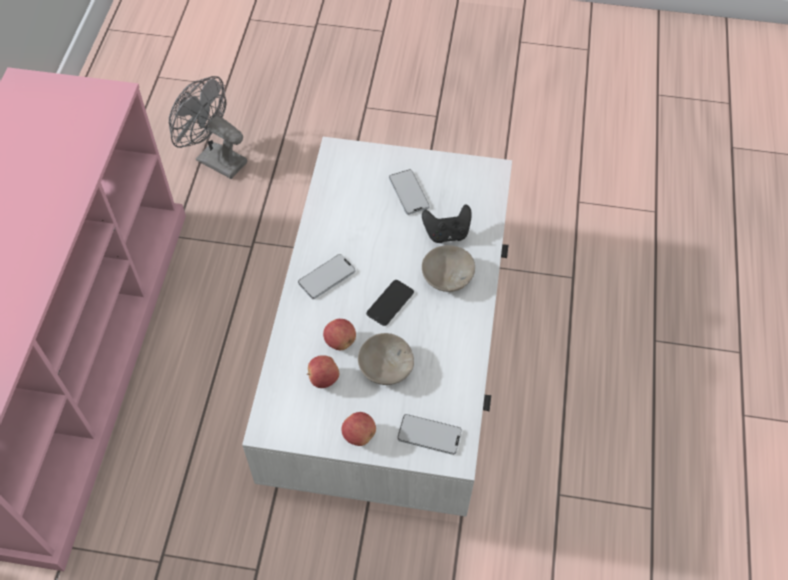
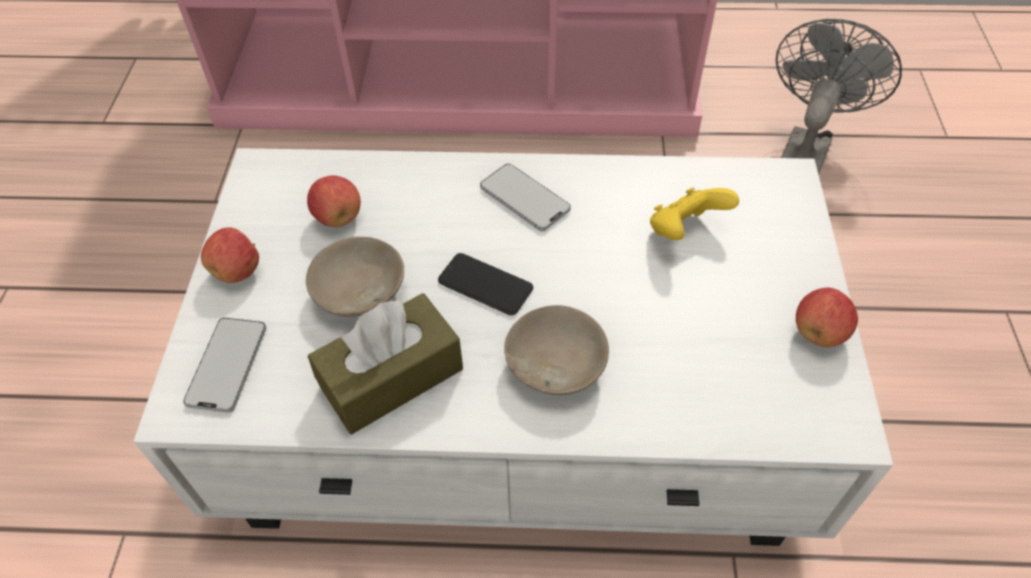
camera: 85 degrees right, 5 degrees down
apple [323,319,356,350] -> apple moved to [796,288,858,347]
phone [389,169,430,215] -> none
black game controller [422,204,472,243] -> none
none -> brown tissue box [308,293,463,434]
none -> yellow game controller [650,188,739,240]

